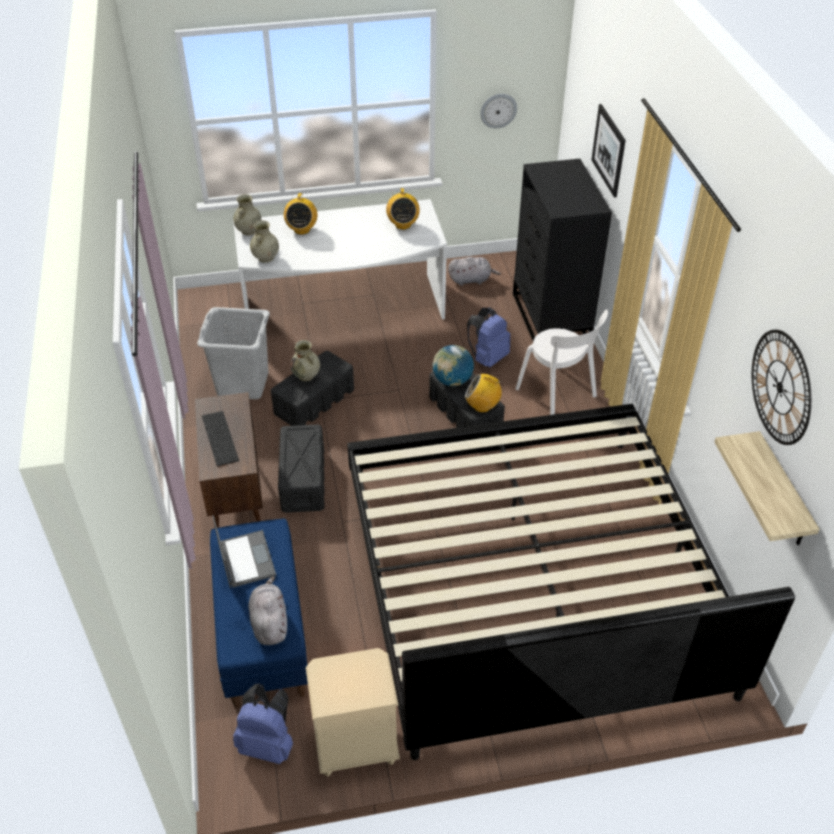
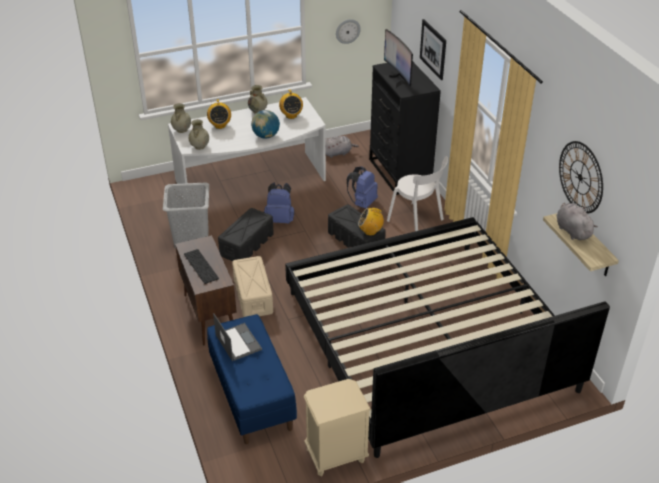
camera: 10 degrees left, 5 degrees down
blue backpack [233,683,293,764] -> blue backpack moved to [264,182,294,223]
grey plush toy [248,576,287,645] -> grey plush toy moved to [557,203,598,240]
black storage box [278,424,325,513] -> beige storage box [232,256,273,317]
beige vase [290,340,320,381] -> beige vase moved to [248,85,267,114]
globe [433,345,474,386] -> globe moved to [251,110,280,139]
none -> monitor [383,29,413,88]

